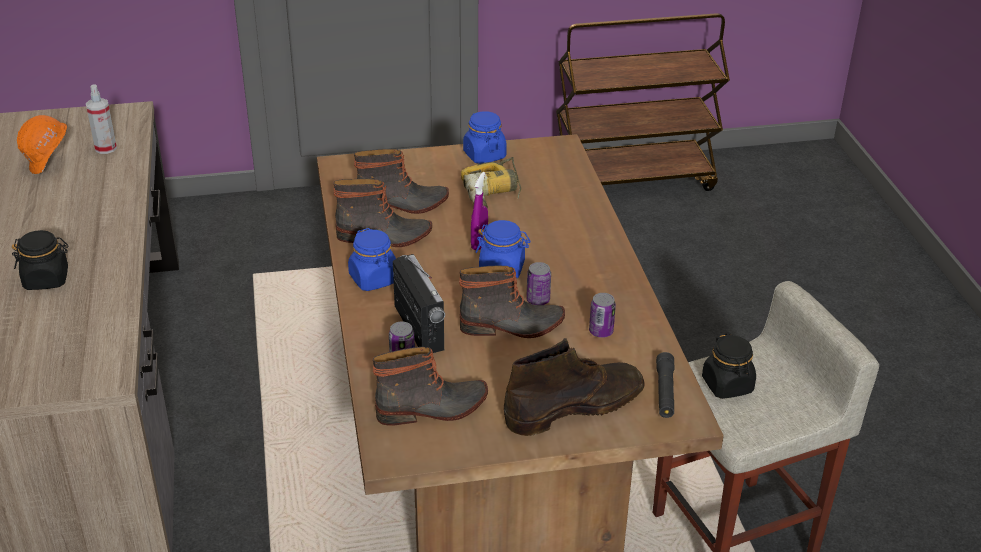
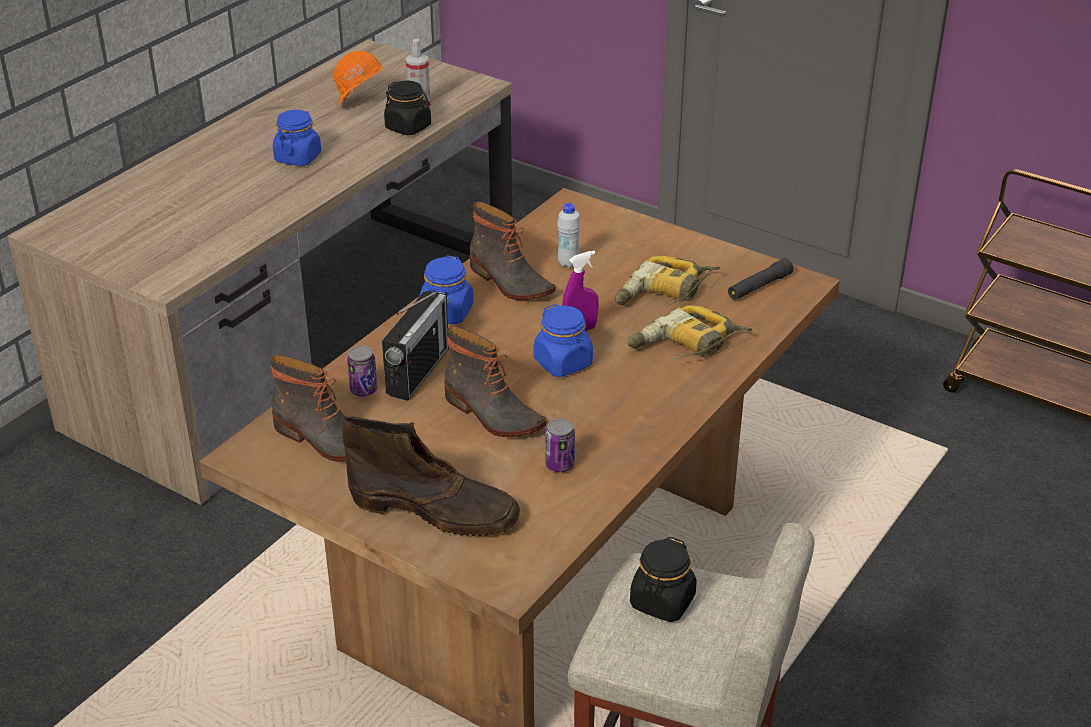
camera: 45 degrees right, 0 degrees up
black jar [12,230,69,290] -> black jar moved to [384,81,431,135]
boot [354,149,449,214] -> white bottle [557,203,581,268]
blue jar [463,111,507,164] -> blue jar moved to [273,110,321,166]
can [526,262,551,305] -> none
black flashlight [656,352,675,418] -> black flashlight moved to [728,258,794,300]
none -> power drill [627,305,752,360]

